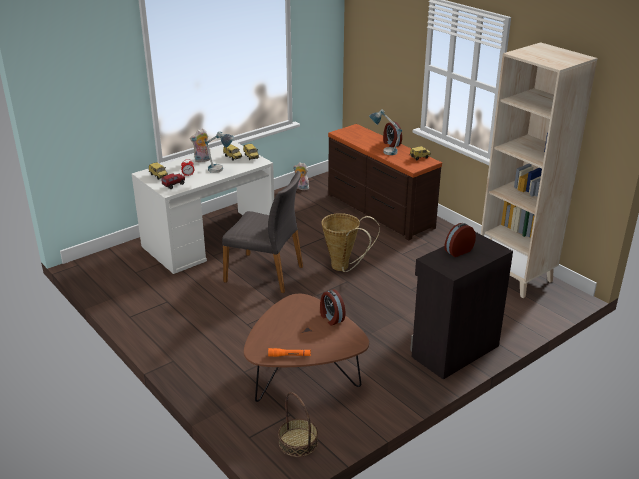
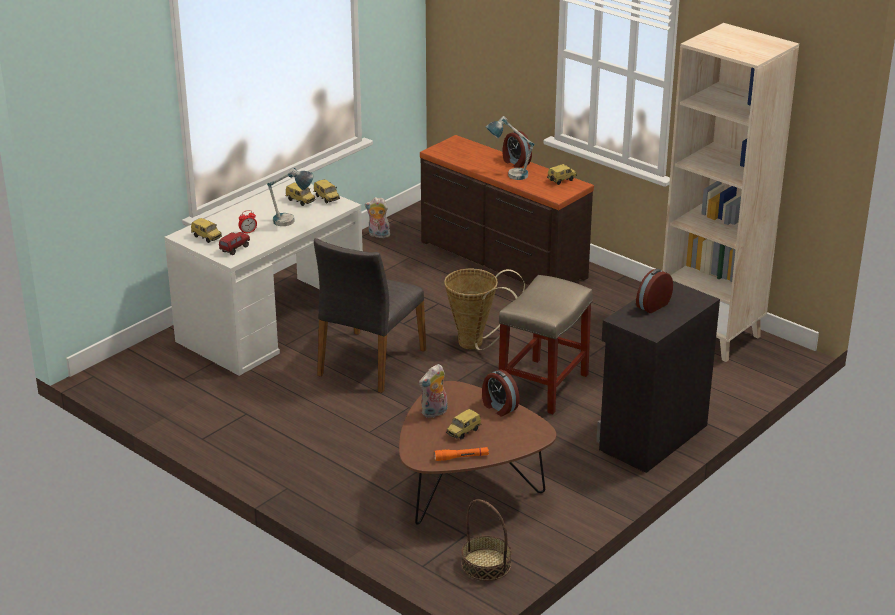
camera: 10 degrees left, 0 degrees up
plush toy [190,129,210,162] -> plush toy moved to [419,364,448,418]
grey chair [222,171,303,293] -> grey chair turned 105 degrees clockwise [314,238,426,393]
none -> toy car [446,409,482,439]
none -> beige stool [499,275,593,414]

